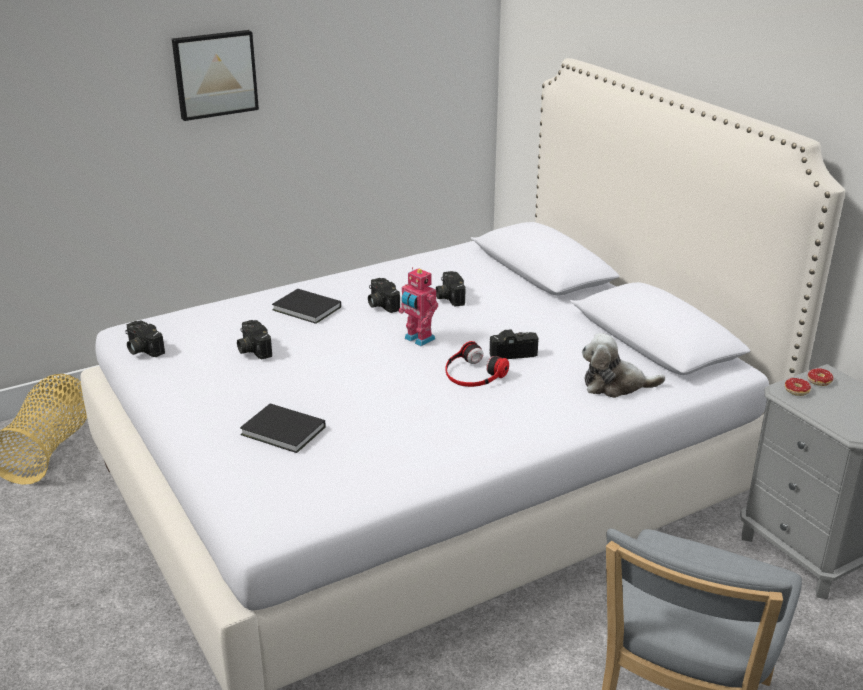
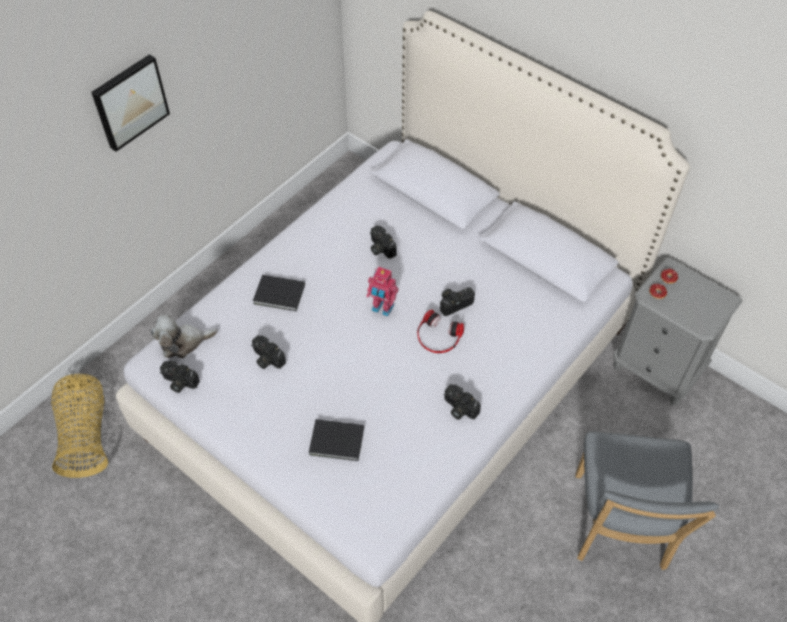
camera: 20 degrees left, 25 degrees up
camera [368,278,400,313] -> camera moved to [444,384,481,420]
plush toy [582,333,665,398] -> plush toy moved to [151,314,218,358]

